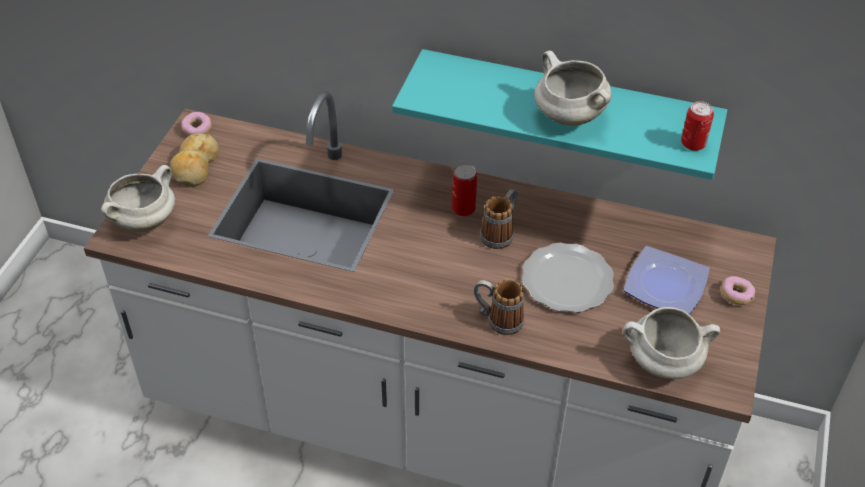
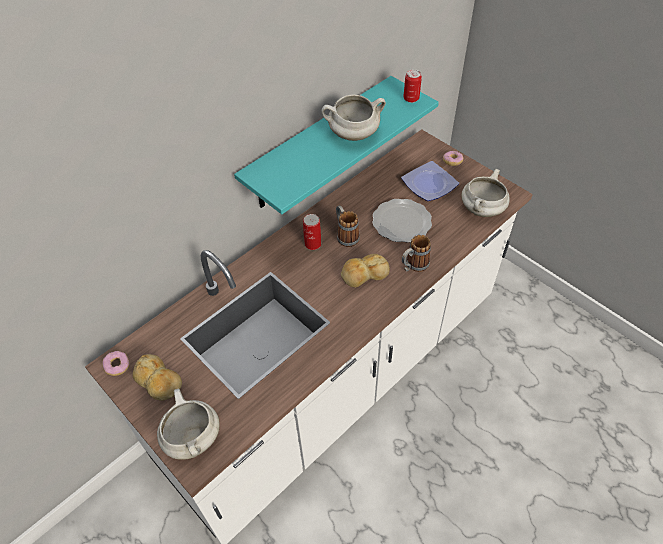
camera: 60 degrees left, 5 degrees up
none -> bread [341,254,390,288]

